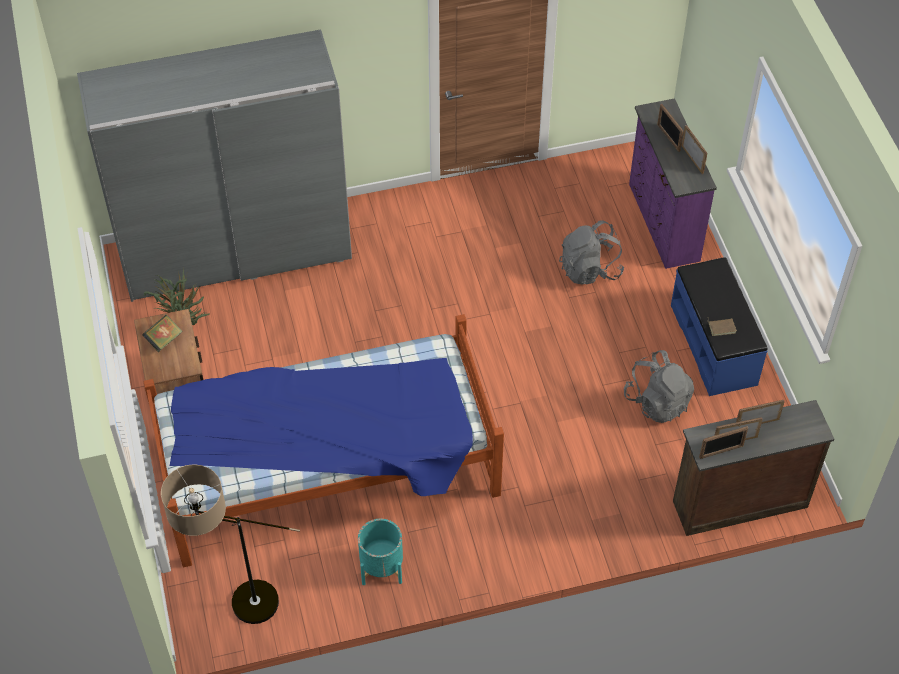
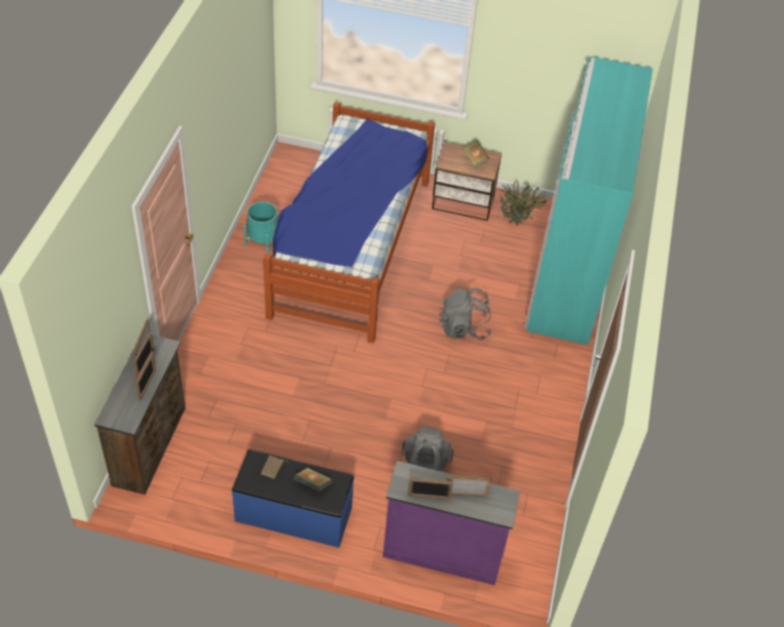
camera: 115 degrees right, 5 degrees down
grey wardrobe [77,29,352,302] -> turquoise wardrobe [524,56,653,345]
floor lamp [161,464,300,624] -> none
grey backpack [624,350,694,423] -> grey backpack moved to [439,288,492,340]
none -> book [294,467,332,491]

